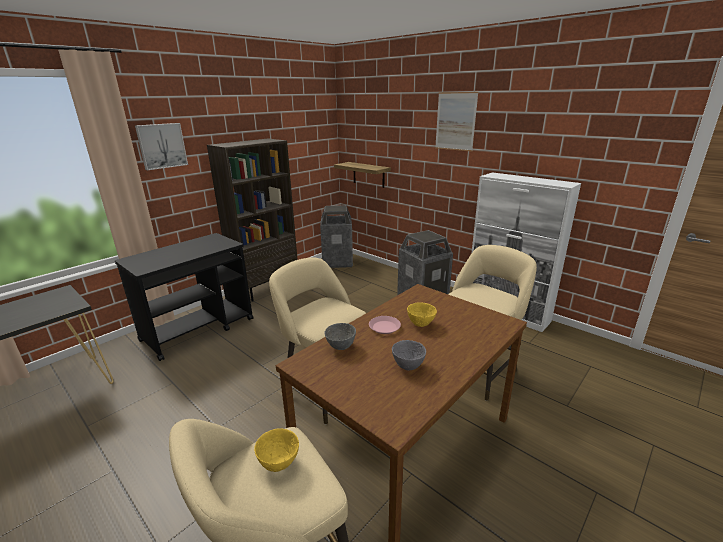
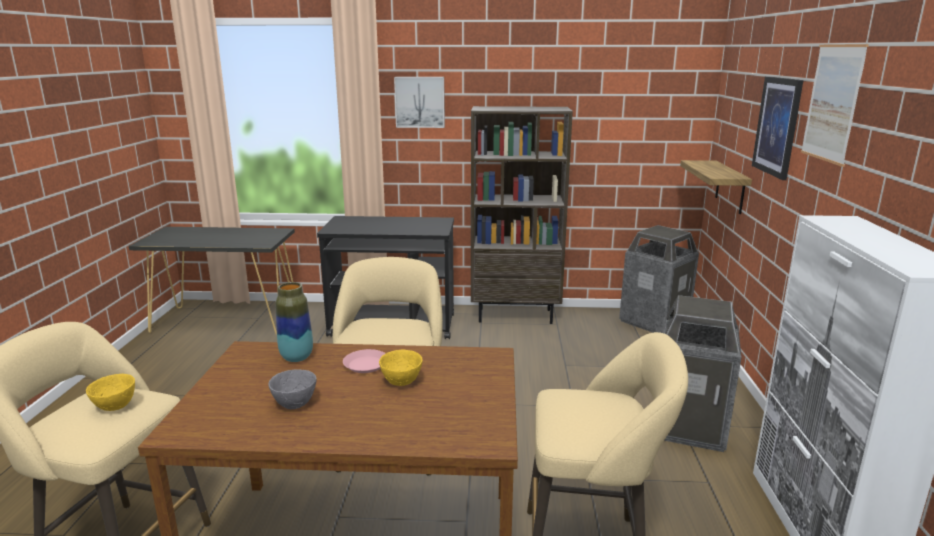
camera: 50 degrees right, 5 degrees down
grey bowl [325,323,356,350] -> vase [275,282,313,362]
none -> picture [752,77,803,180]

